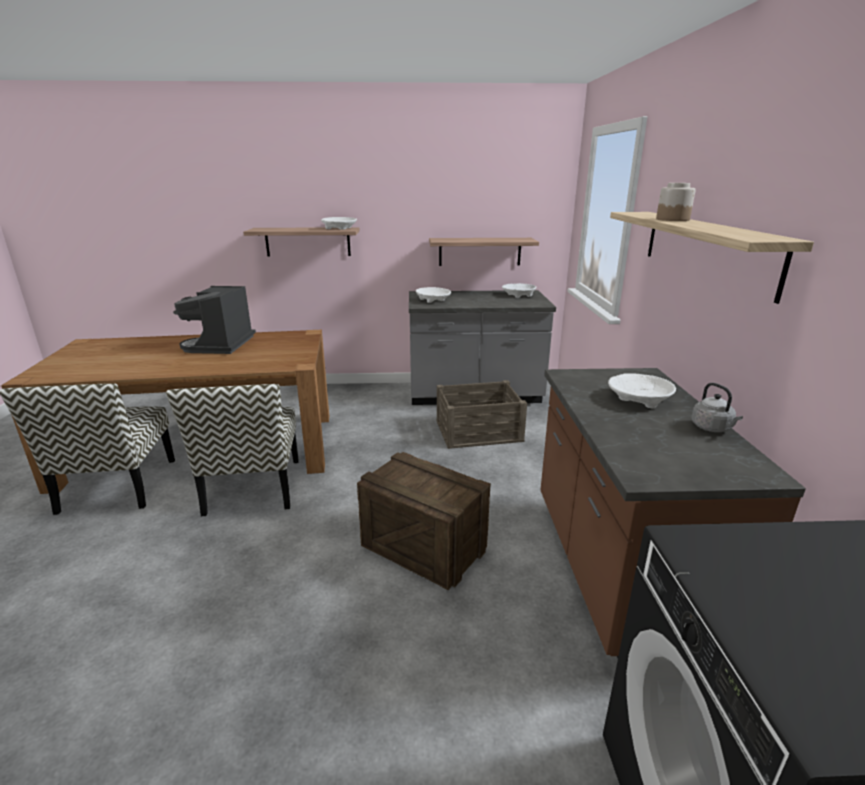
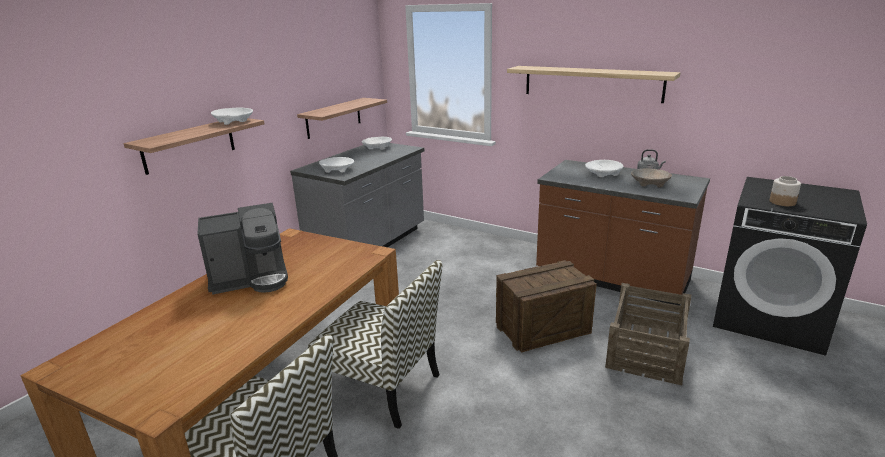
camera: 55 degrees left, 0 degrees up
coffee machine [173,286,256,354] -> coffee machine turned 60 degrees counterclockwise [197,203,288,295]
crate [436,380,527,449] -> crate moved to [605,283,691,386]
jar [656,183,696,221] -> jar moved to [770,176,801,206]
none -> beige bowl [631,168,672,187]

